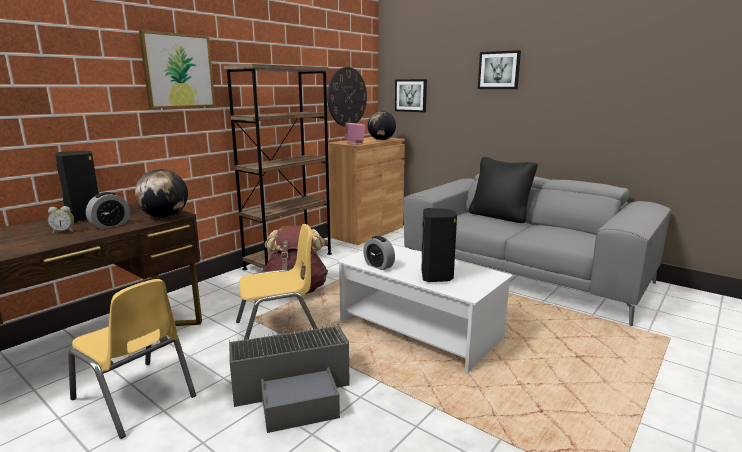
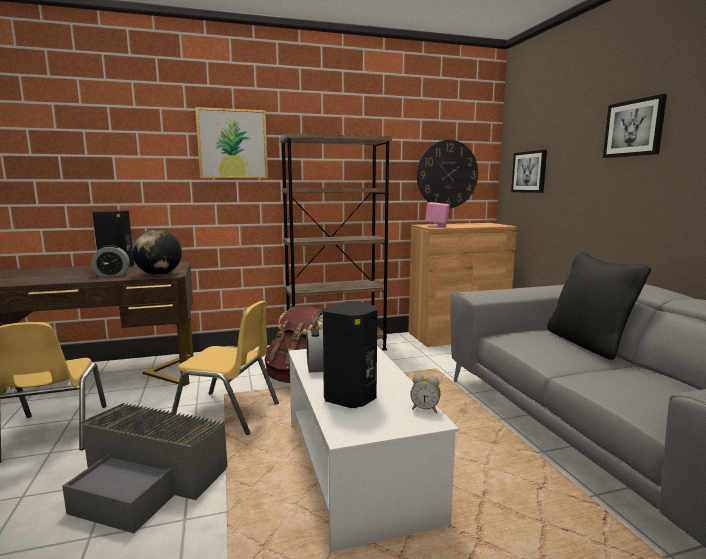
camera: 35 degrees right, 5 degrees down
alarm clock [48,206,74,234] -> alarm clock moved to [410,374,441,413]
globe [367,111,396,140] -> none

